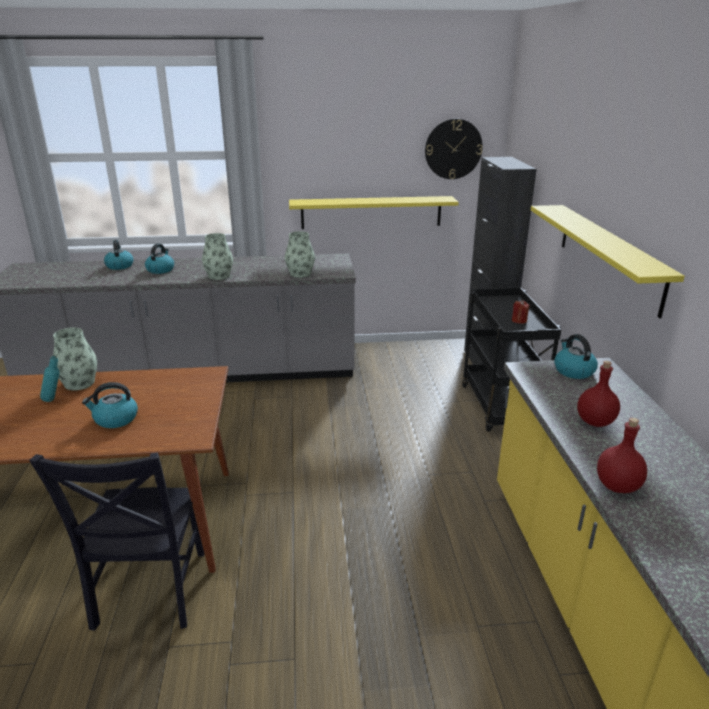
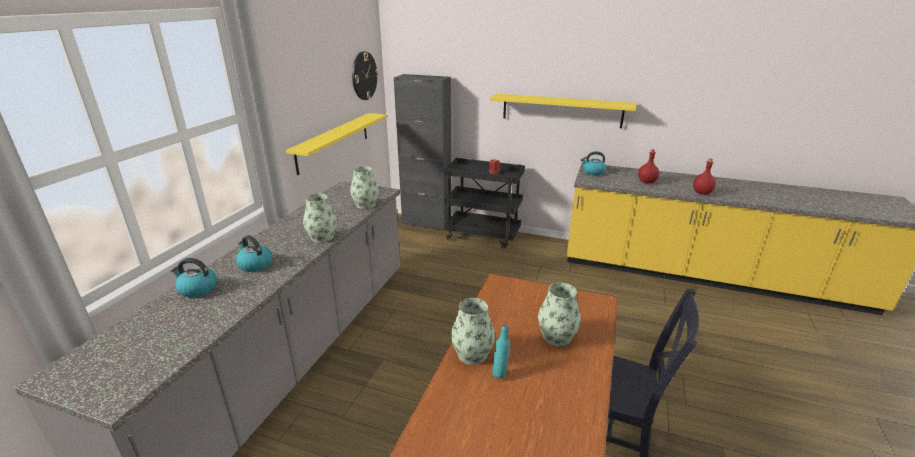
camera: 65 degrees left, 0 degrees up
kettle [82,382,138,428] -> vase [538,283,581,346]

